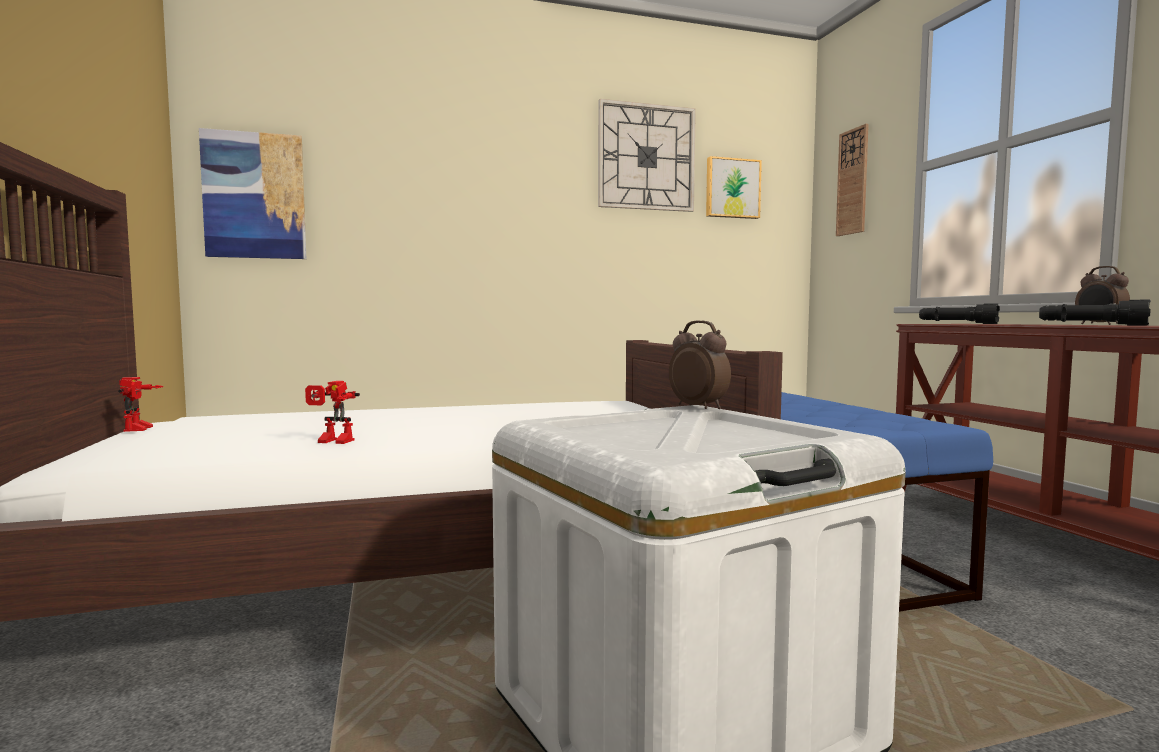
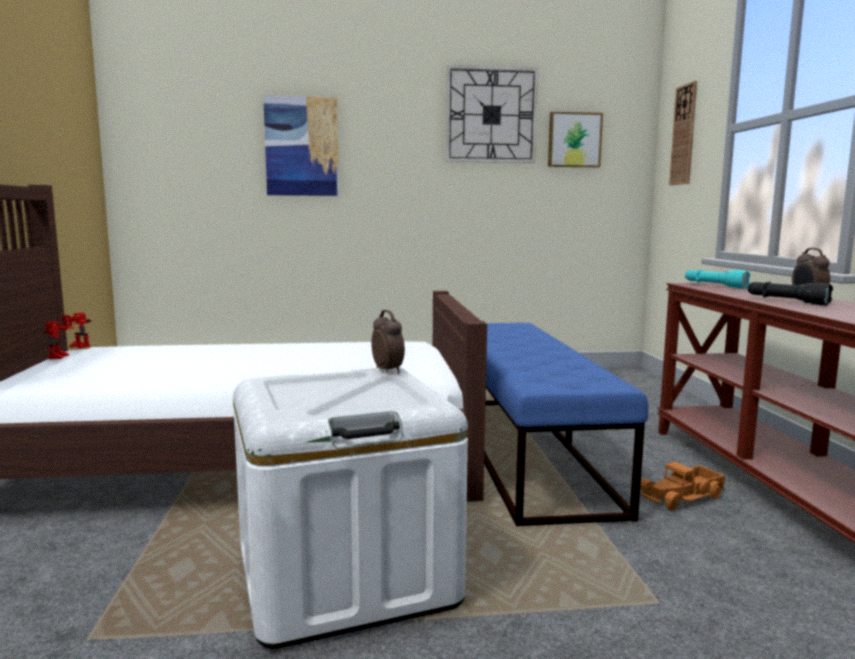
camera: 10 degrees right, 5 degrees up
picture [199,128,306,259] -> picture moved to [263,95,339,196]
toy robot [305,381,360,444] -> toy robot moved to [62,312,91,348]
black flashlight [919,303,1000,324] -> turquoise flashlight [685,270,750,289]
none -> toy truck [640,462,725,510]

